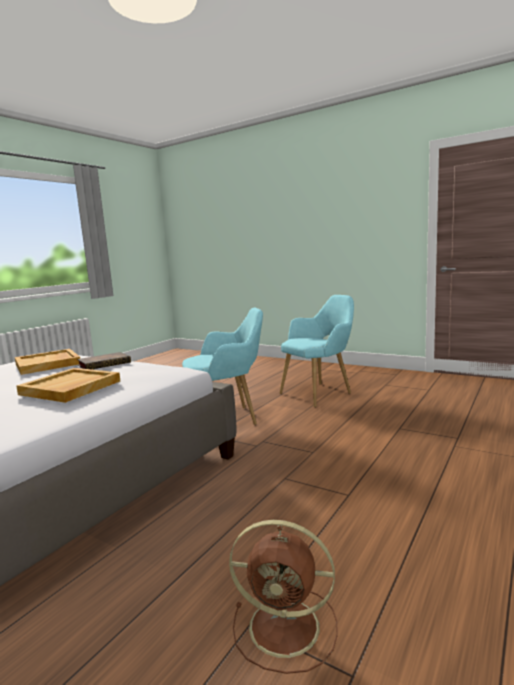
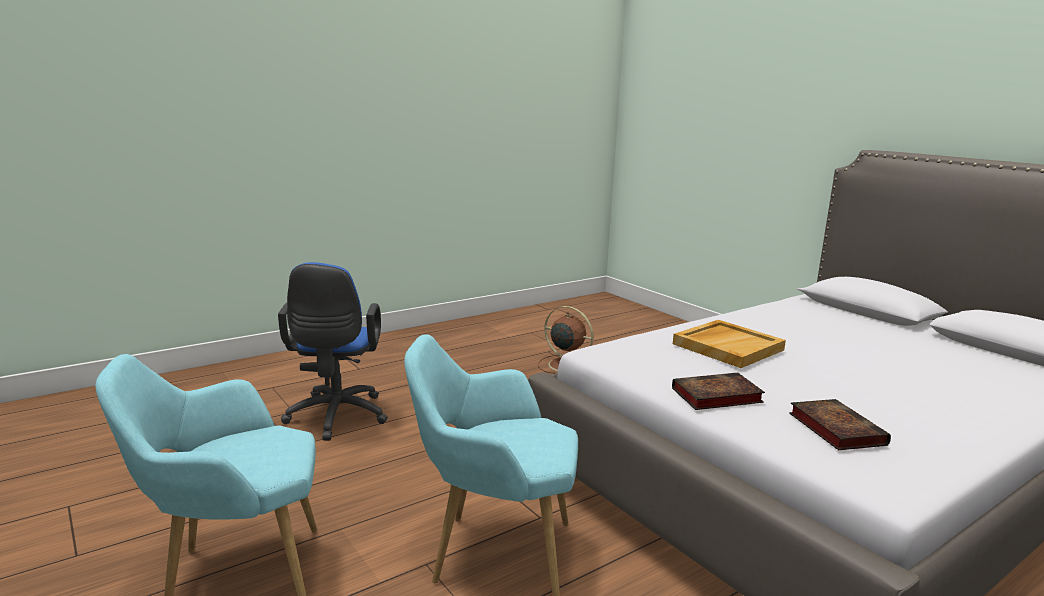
camera: 160 degrees left, 5 degrees up
beige tray [15,349,80,375] -> book [789,399,891,450]
none -> blue office chair [278,262,388,441]

